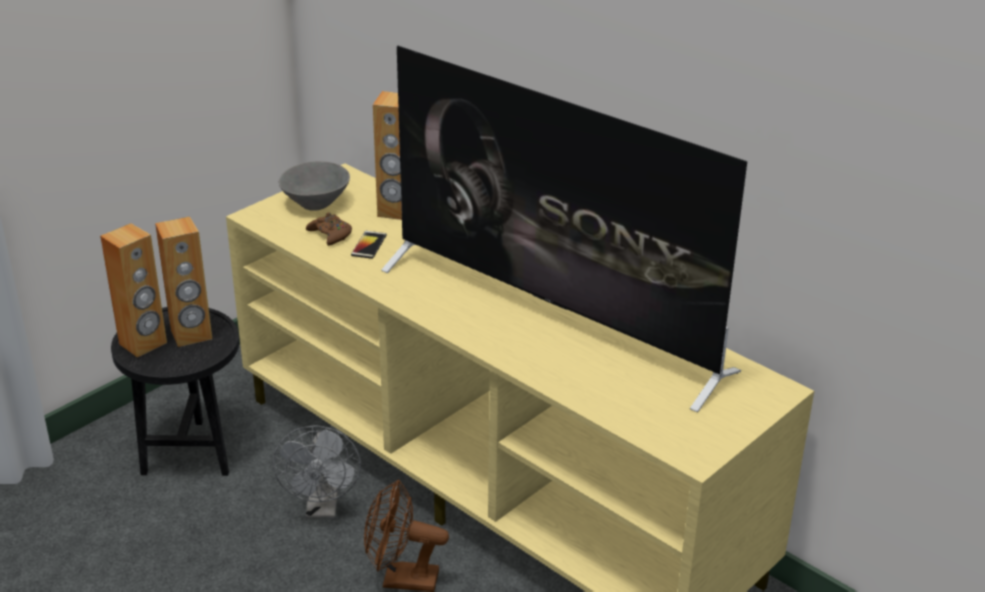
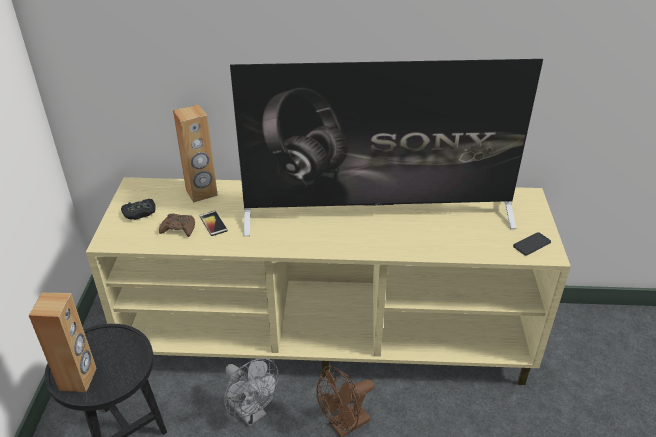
camera: 40 degrees left, 5 degrees up
brown speaker [155,216,212,347] -> none
grey bowl [279,161,350,211] -> black game controller [121,199,156,220]
none -> phone [513,232,551,255]

